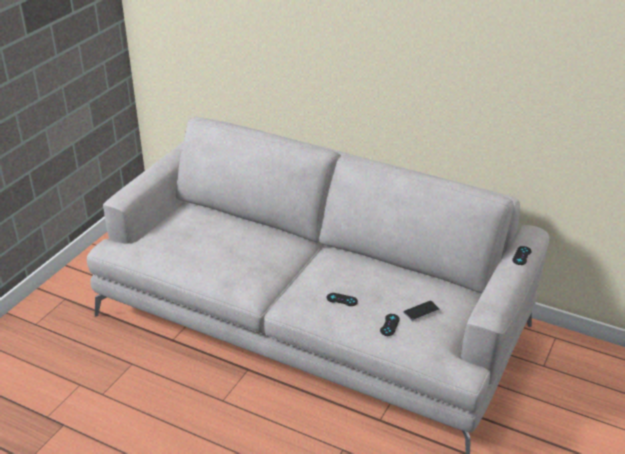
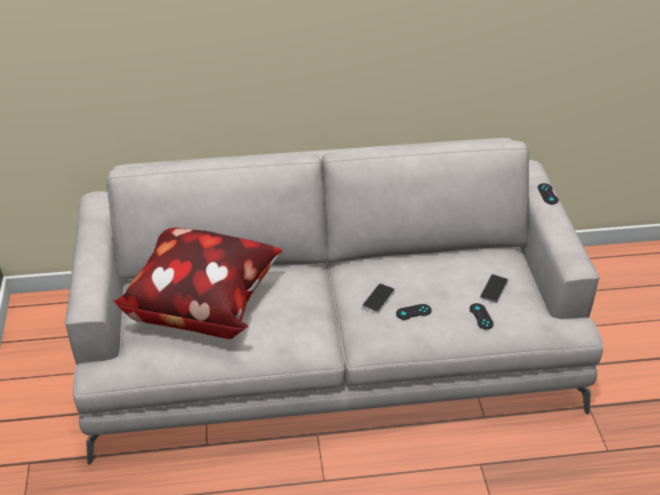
camera: 35 degrees left, 5 degrees up
none -> pillow [113,228,282,339]
none -> phone [362,283,395,313]

